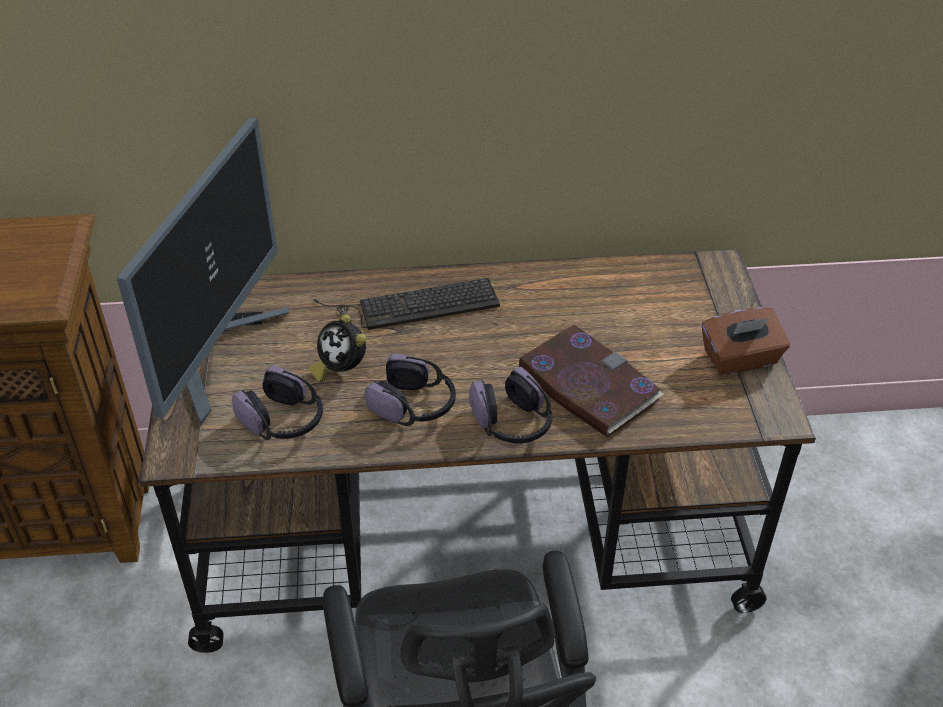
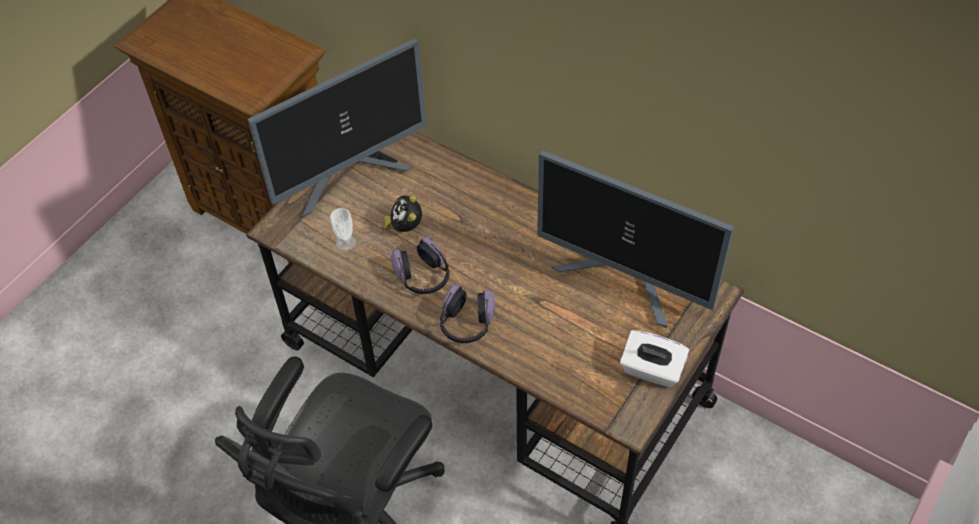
camera: 40 degrees right, 10 degrees up
headphones [232,365,323,440] -> cup [330,208,356,251]
keyboard [314,278,500,330] -> none
book [518,324,664,437] -> none
brown tissue box [702,307,790,375] -> white tissue box [620,330,689,388]
none -> monitor [537,150,734,328]

